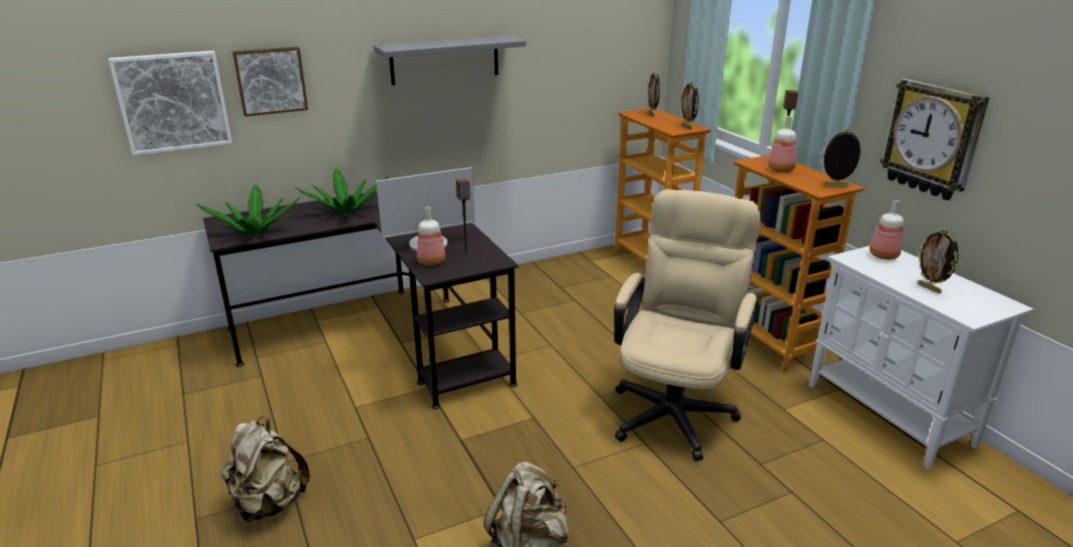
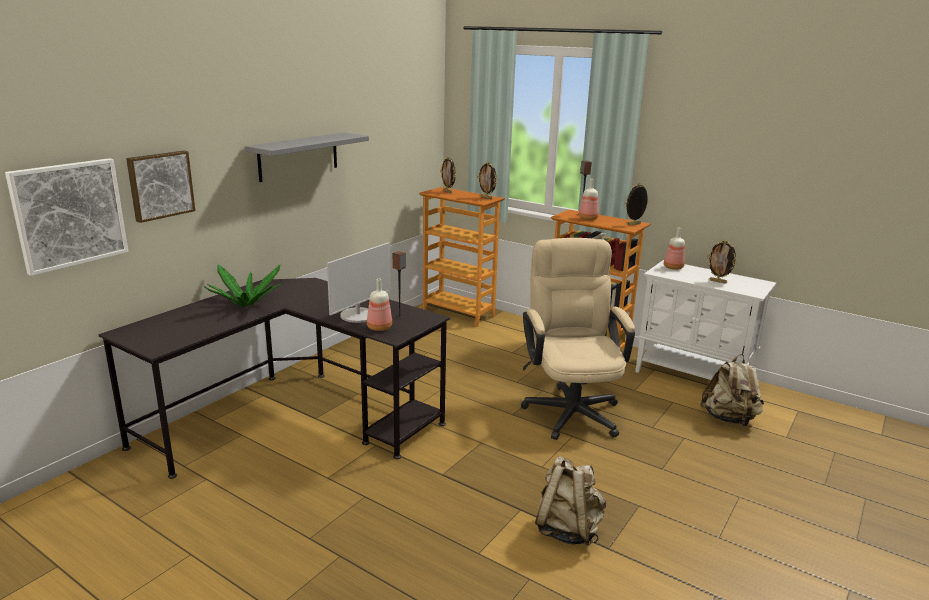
camera: 30 degrees left, 5 degrees down
potted plant [196,183,300,235] -> none
beige backpack [221,416,310,523] -> beige backpack moved to [700,354,764,426]
wall clock [880,79,990,200] -> none

